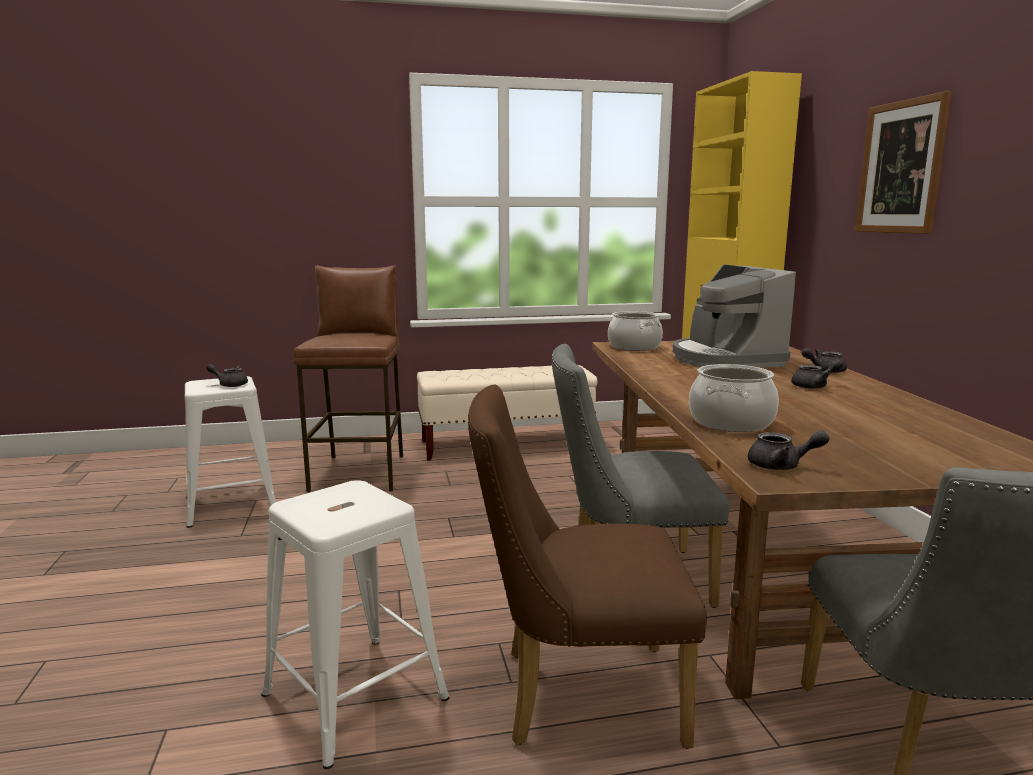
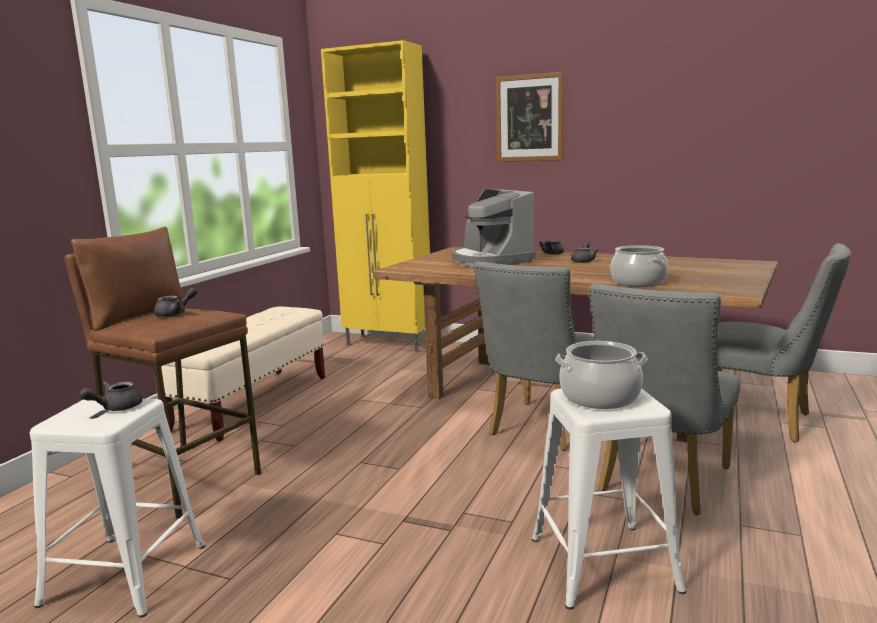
camera: 55 degrees left, 0 degrees up
brown chair [468,385,707,749] -> grey chair [589,283,740,515]
cooking pot [608,311,663,351] -> cooking pot moved to [555,341,648,409]
coffee machine [673,265,796,368] -> coffee machine turned 45 degrees clockwise [451,189,536,267]
grey teapot [748,431,830,470] -> grey teapot moved to [154,288,197,317]

